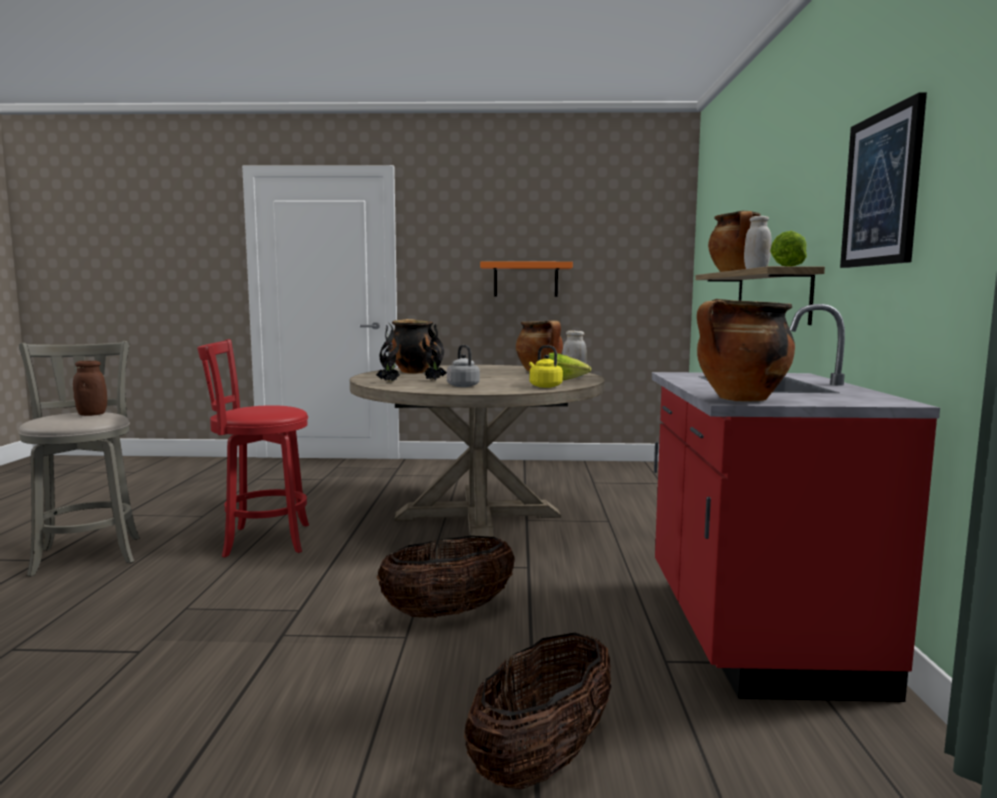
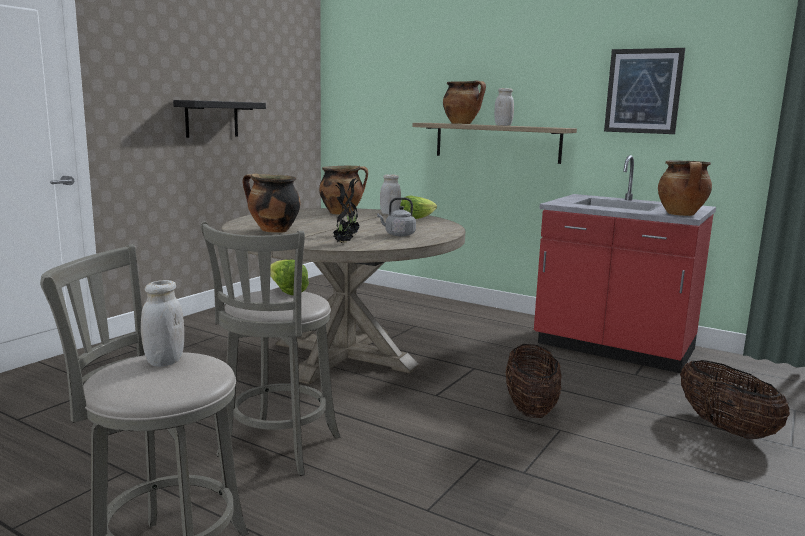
camera: 60 degrees left, 5 degrees up
brown jar [73,361,107,416] -> white jar [141,280,184,367]
red stool [197,339,309,558] -> grey stool [200,221,340,476]
orange shelf [480,261,573,297] -> black shelf [173,100,266,138]
yellow kettle [529,345,563,388] -> none
lettuce [770,231,807,266] -> lettuce moved to [270,260,309,295]

